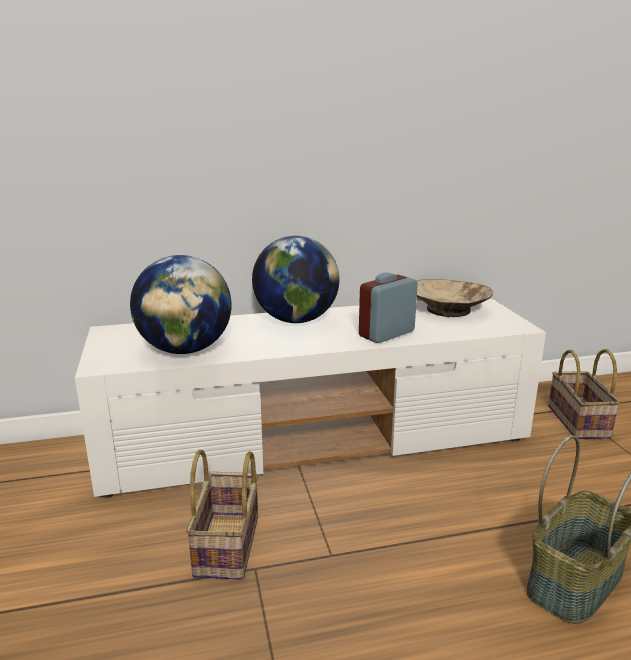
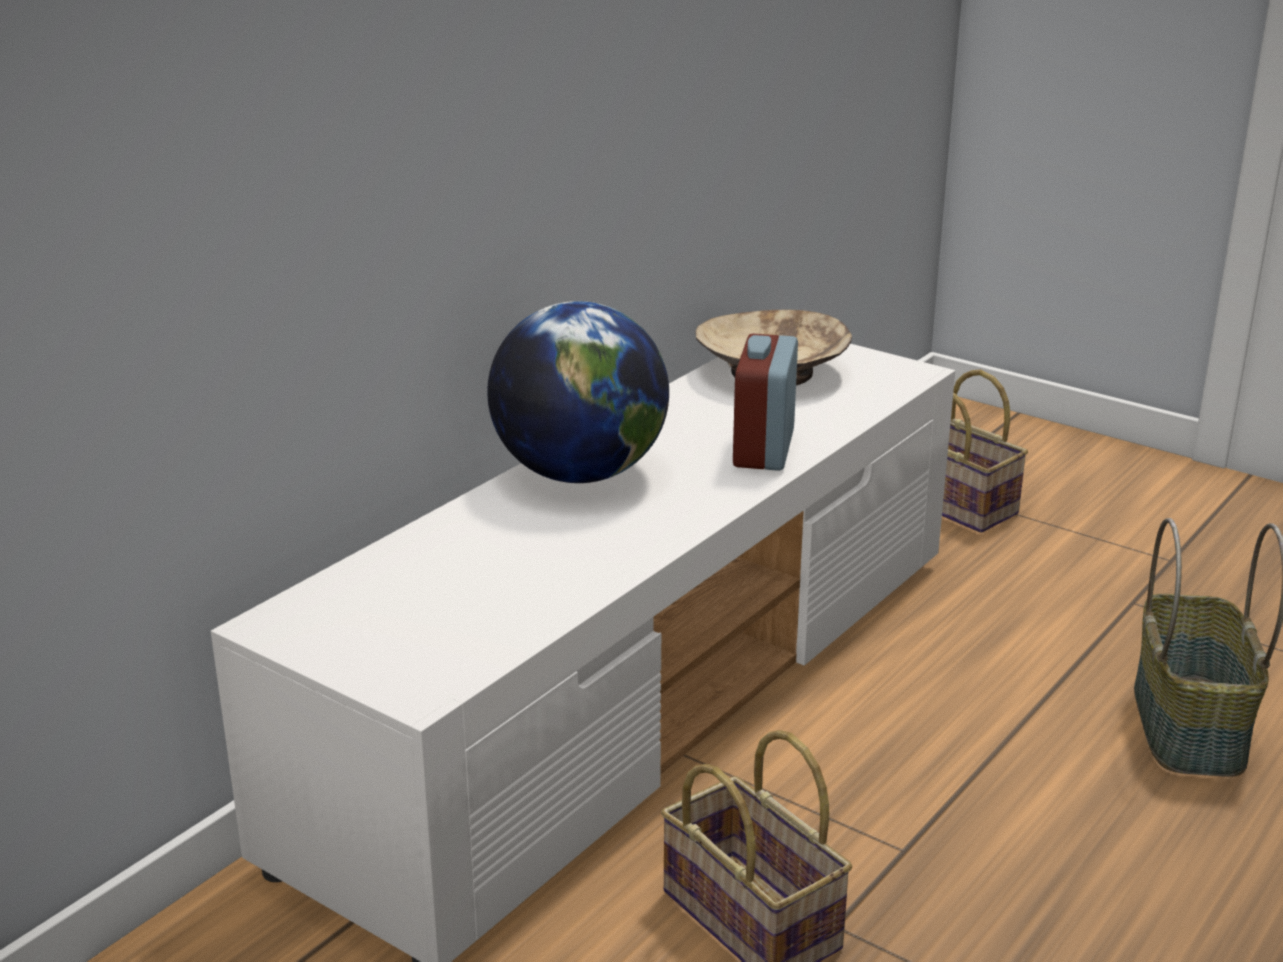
camera: 40 degrees left, 5 degrees up
globe [130,255,232,354] -> none

